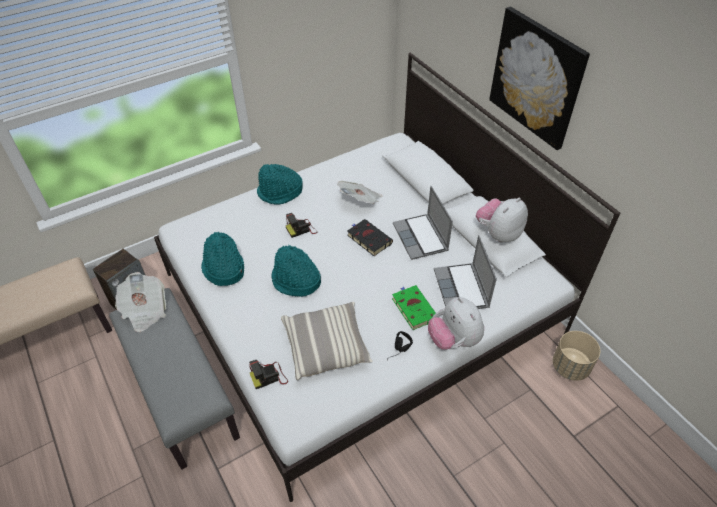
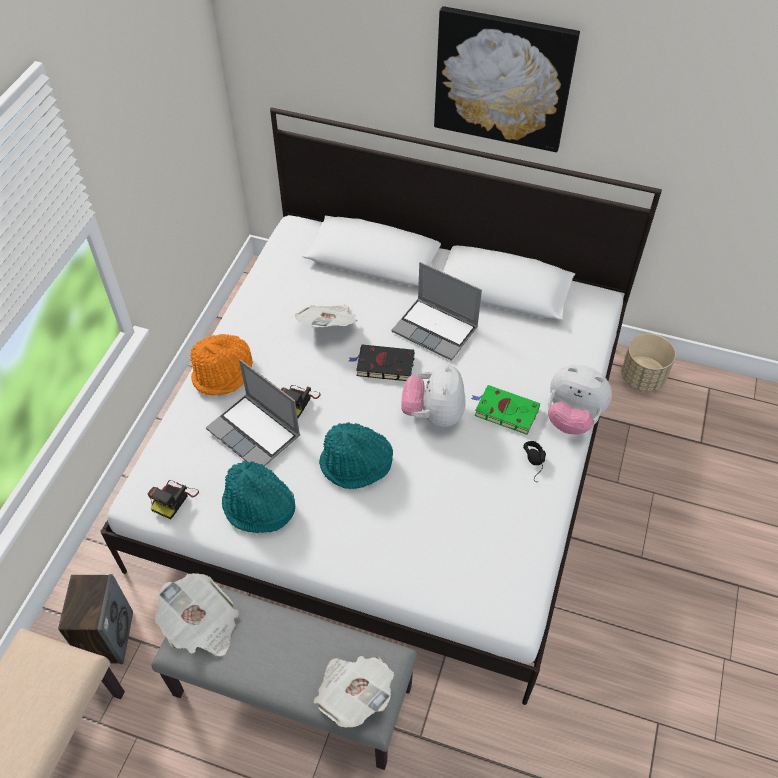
camera: 40 degrees left, 5 degrees up
camera [249,360,288,389] -> camera moved to [147,480,199,519]
turquoise hat [257,164,303,205] -> orange hat [190,334,253,396]
pillow [281,302,373,380] -> none
laptop [434,235,497,309] -> laptop moved to [206,359,300,466]
plush toy [476,197,528,243] -> plush toy moved to [401,364,465,427]
none -> newspaper [313,656,394,728]

